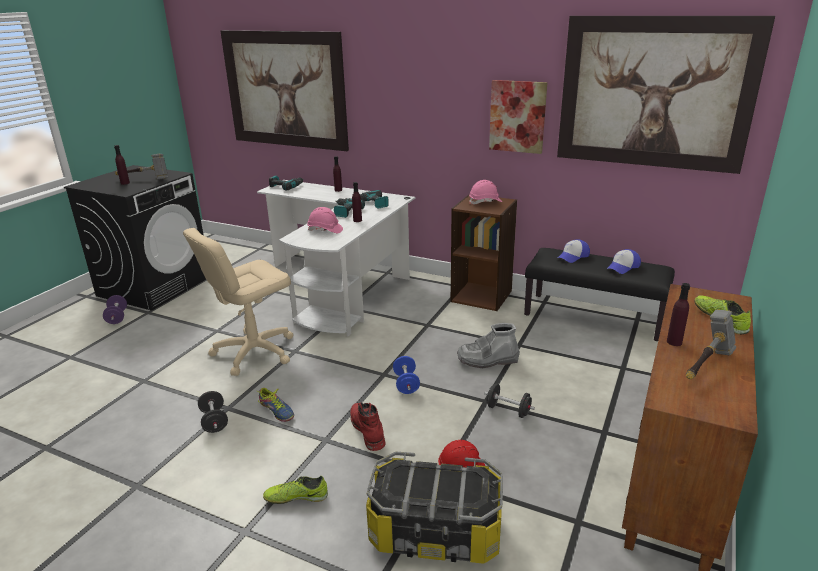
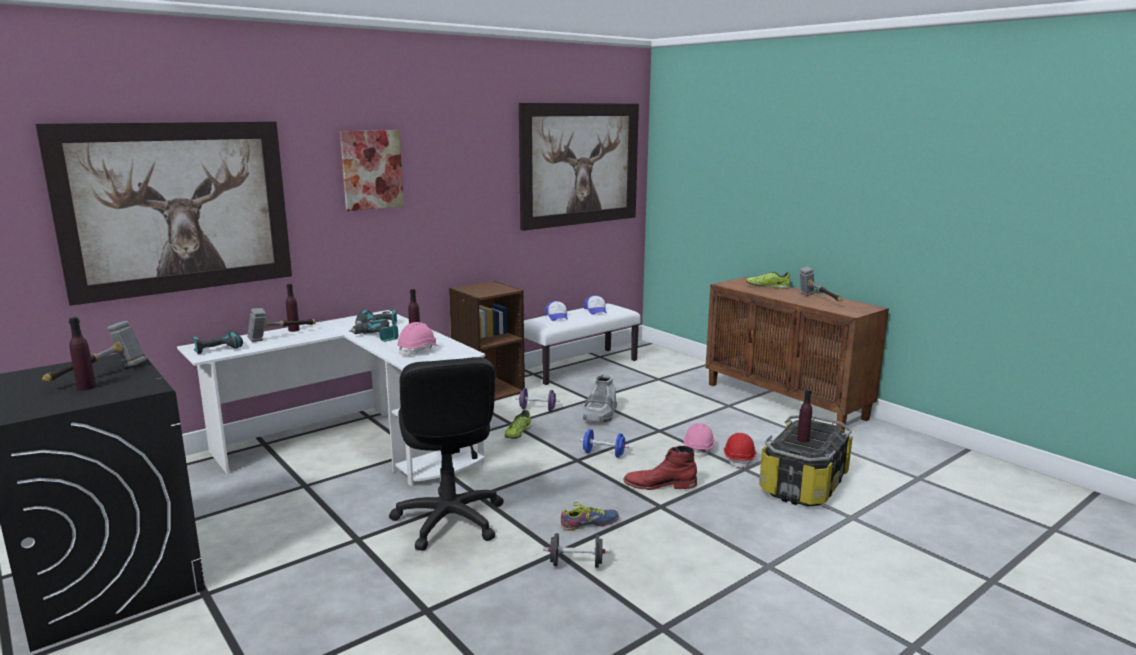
camera: 65 degrees left, 10 degrees down
purple dumbbell [103,295,127,324] -> purple dumbbell moved to [516,388,560,411]
beige office chair [183,228,294,376] -> black office chair [389,357,504,551]
shoe [263,476,328,504] -> shoe moved to [505,410,531,439]
pink hard hat [469,180,502,204] -> pink hard hat moved to [684,423,715,458]
black dumbbell [484,384,535,418] -> none
picture [489,80,547,154] -> picture moved to [340,130,404,211]
black bench [524,248,675,341] -> white bench [524,304,641,385]
purple bottle [667,283,690,346] -> purple bottle moved to [797,389,812,443]
none -> hammer [247,308,316,342]

